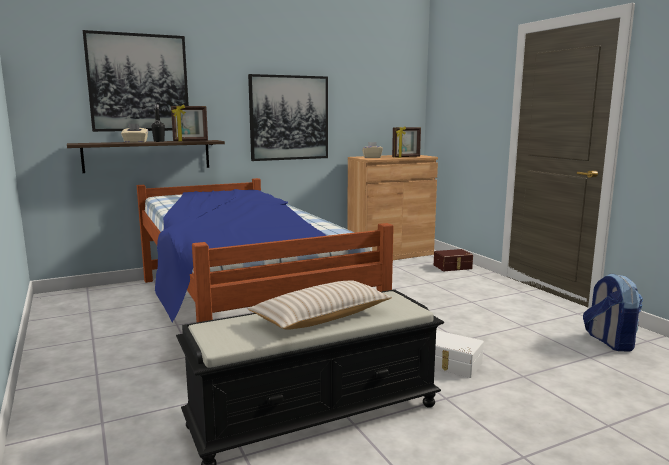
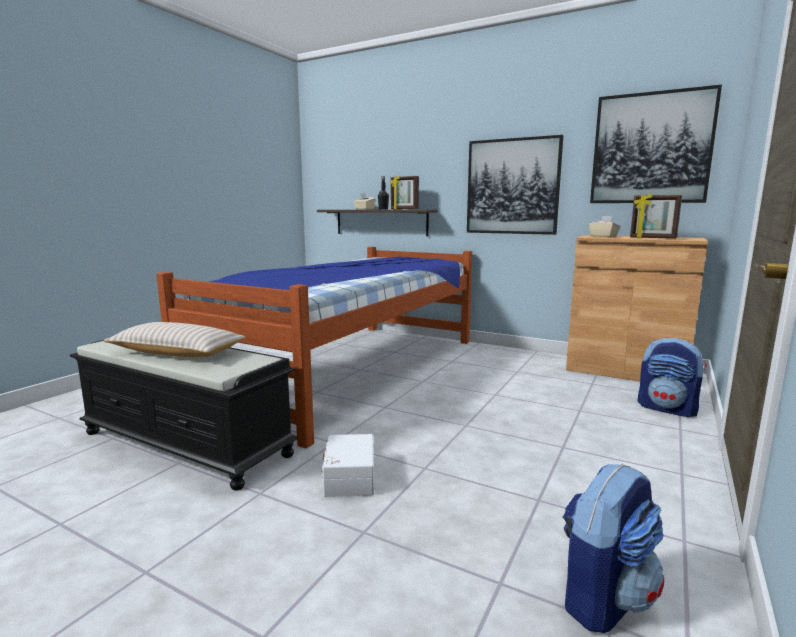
camera: 55 degrees right, 0 degrees up
picture [83,30,189,132] -> picture moved to [590,85,722,203]
brown storage box [434,249,473,271] -> backpack [638,338,707,417]

